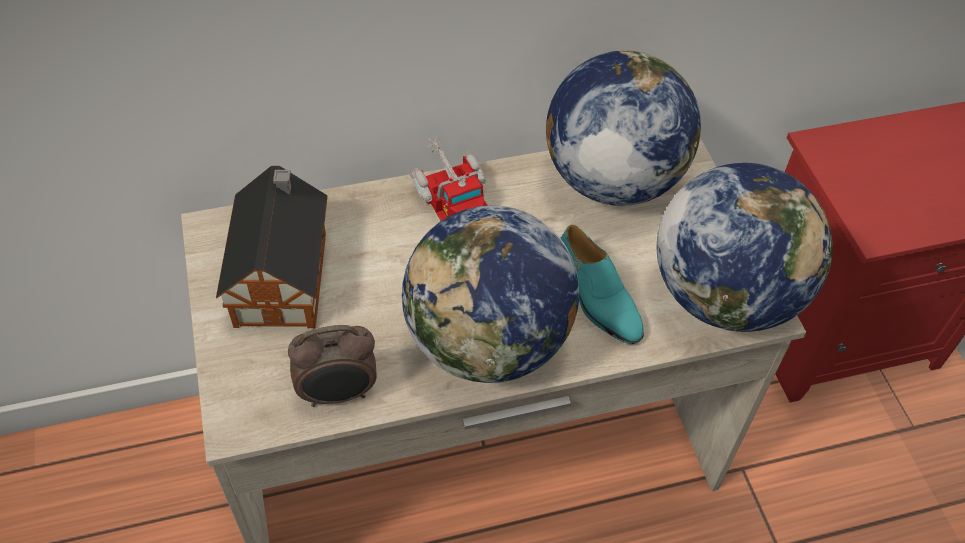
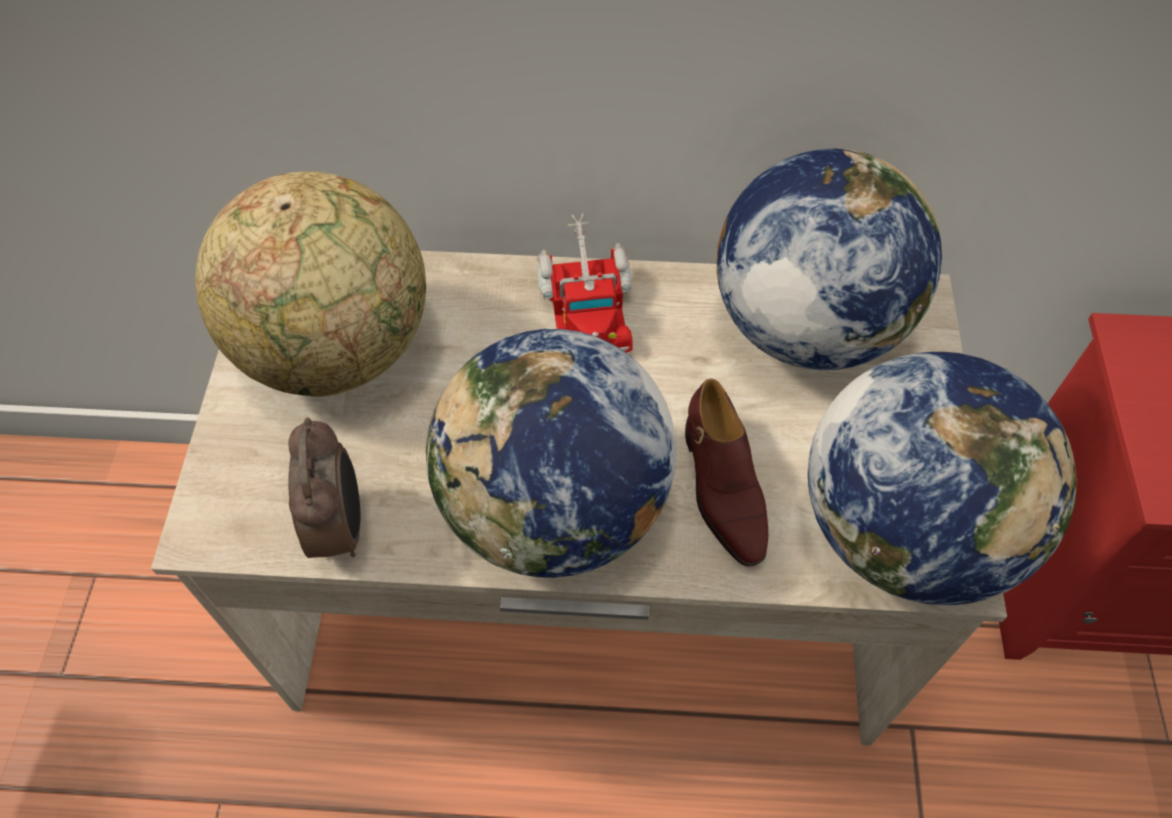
camera: 20 degrees right, 5 degrees up
toy house [216,166,328,328] -> globe [195,171,426,397]
alarm clock [288,325,377,407] -> alarm clock turned 105 degrees counterclockwise [288,417,361,558]
turquoise shoe [560,225,644,344] -> brown shoe [685,379,768,566]

